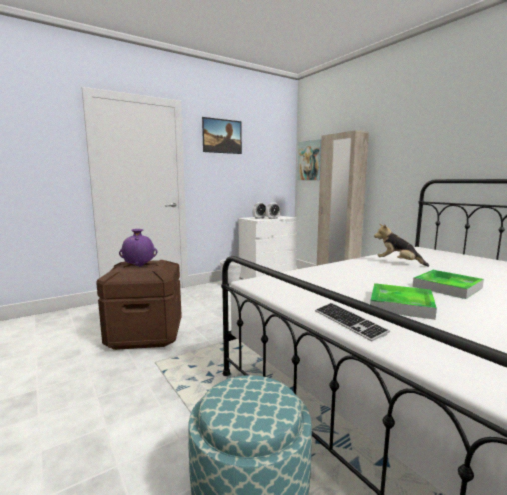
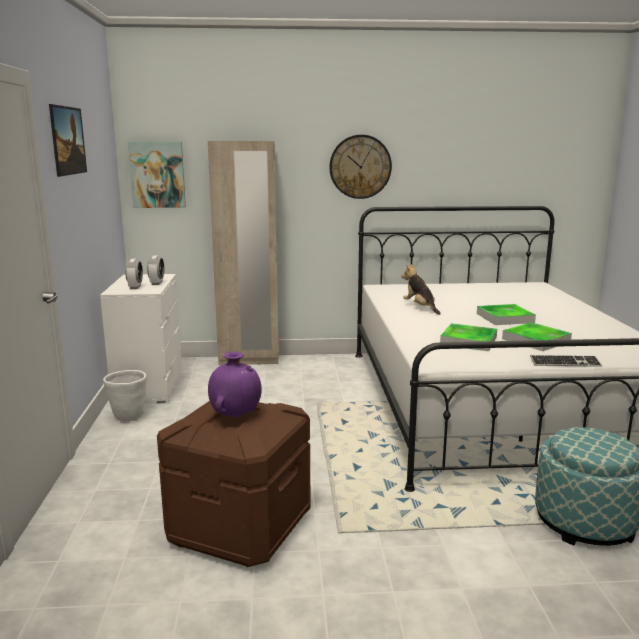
camera: 60 degrees left, 5 degrees up
plush toy [374,224,429,267] -> plush toy turned 90 degrees clockwise [401,264,441,315]
none -> wall clock [329,135,392,199]
none -> tray [440,323,497,351]

